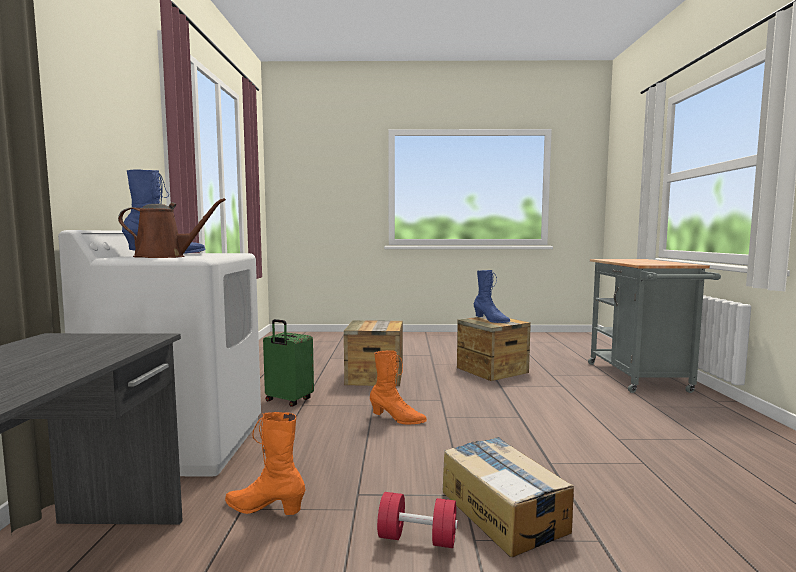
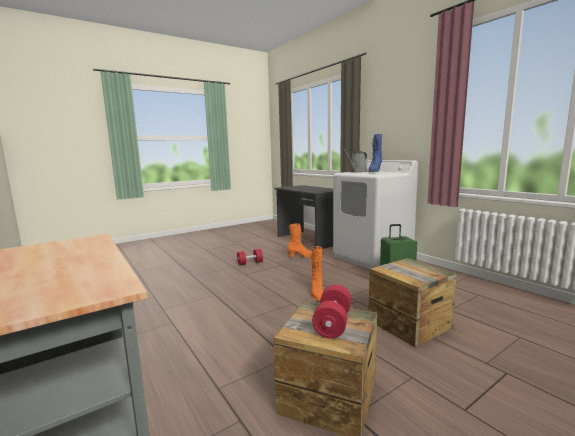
camera: 145 degrees right, 5 degrees up
brown watering can [118,198,226,258] -> grey watering can [343,148,368,173]
orange boot [370,350,427,425] -> orange boot turned 75 degrees counterclockwise [311,246,323,301]
cardboard box [443,437,574,557] -> none
blue boot [474,270,510,323] -> red dumbbell [312,284,351,338]

